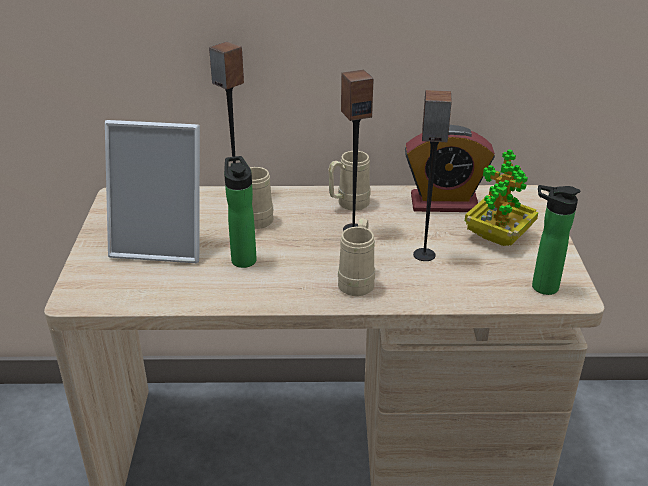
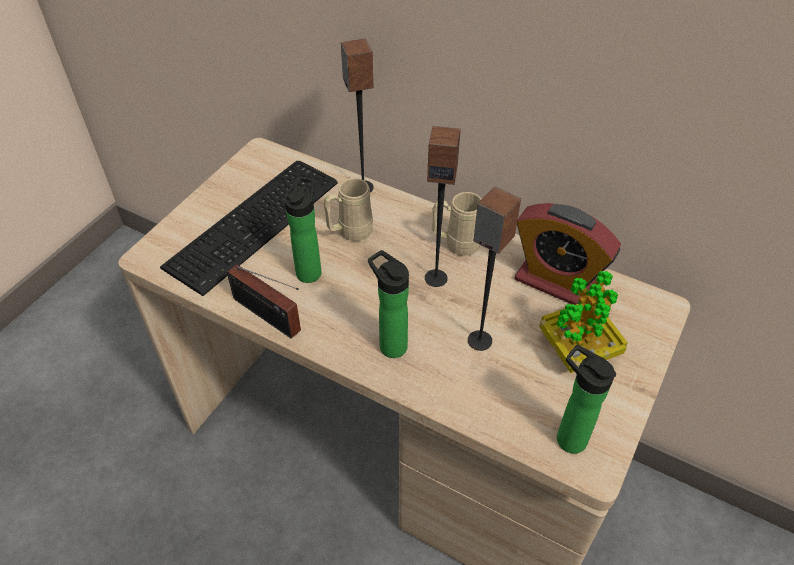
camera: 30 degrees right, 15 degrees up
picture frame [105,120,200,263] -> keyboard [160,161,338,296]
beige mug [338,218,375,296] -> bottle [368,250,409,358]
none -> radio [227,264,301,339]

